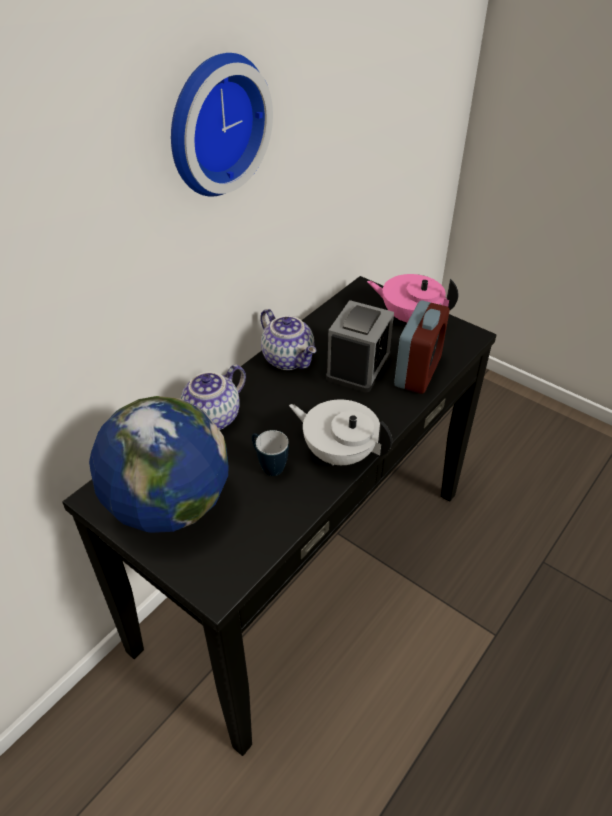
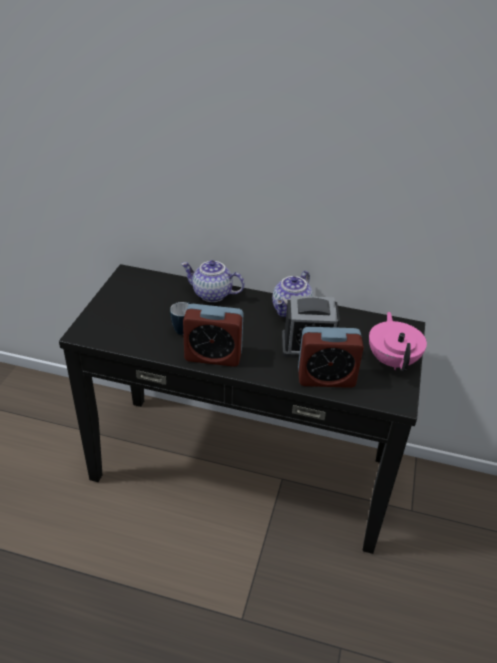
camera: 65 degrees right, 5 degrees down
globe [89,396,229,533] -> none
wall clock [171,53,273,197] -> none
white teapot [289,399,392,466] -> alarm clock [183,304,243,367]

